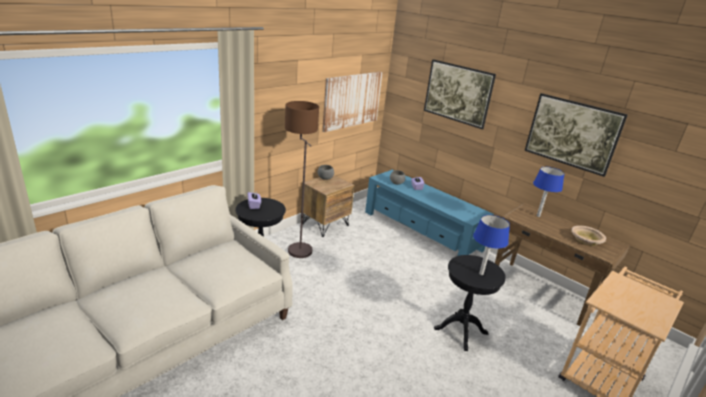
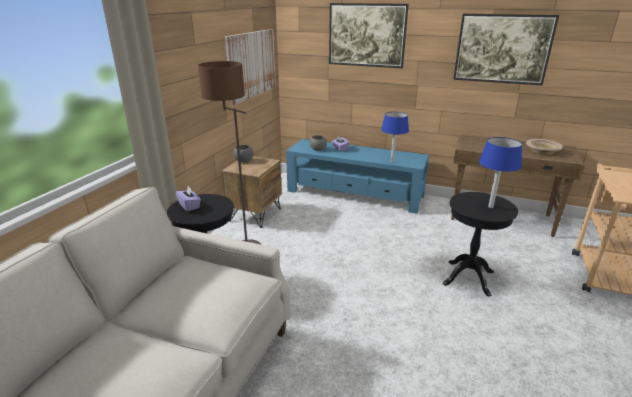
camera: 20 degrees left, 0 degrees up
blue table lamp [533,167,564,217] -> blue table lamp moved to [381,112,409,163]

